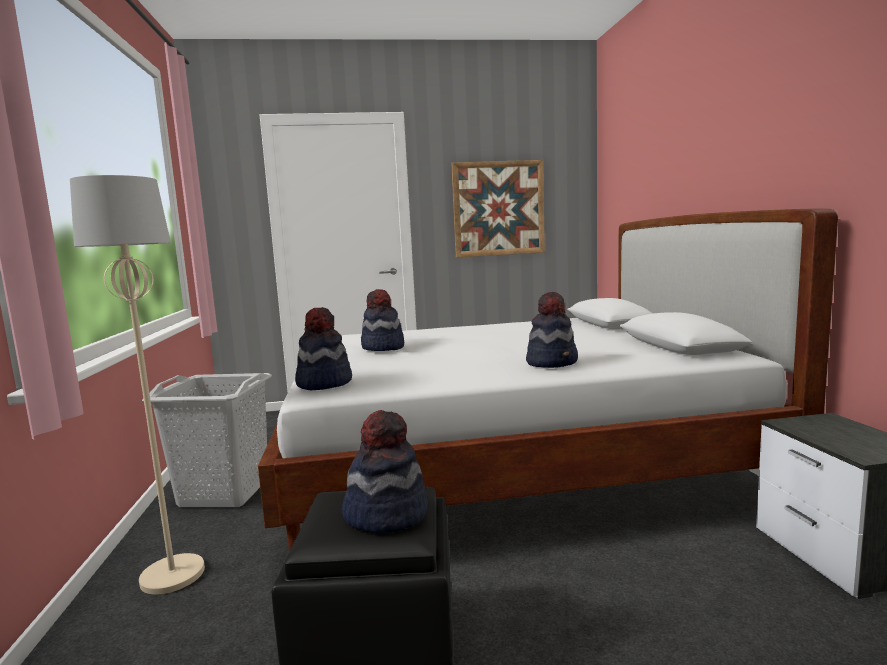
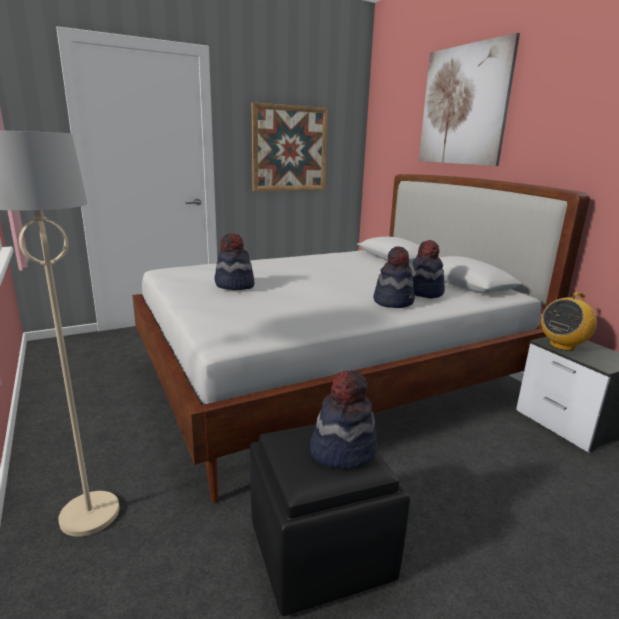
camera: 20 degrees left, 10 degrees up
grey laundry basket [142,373,272,507] -> none
hat [295,307,352,390] -> hat moved to [411,240,445,298]
none -> picture [419,33,520,166]
none -> radio [541,292,597,351]

